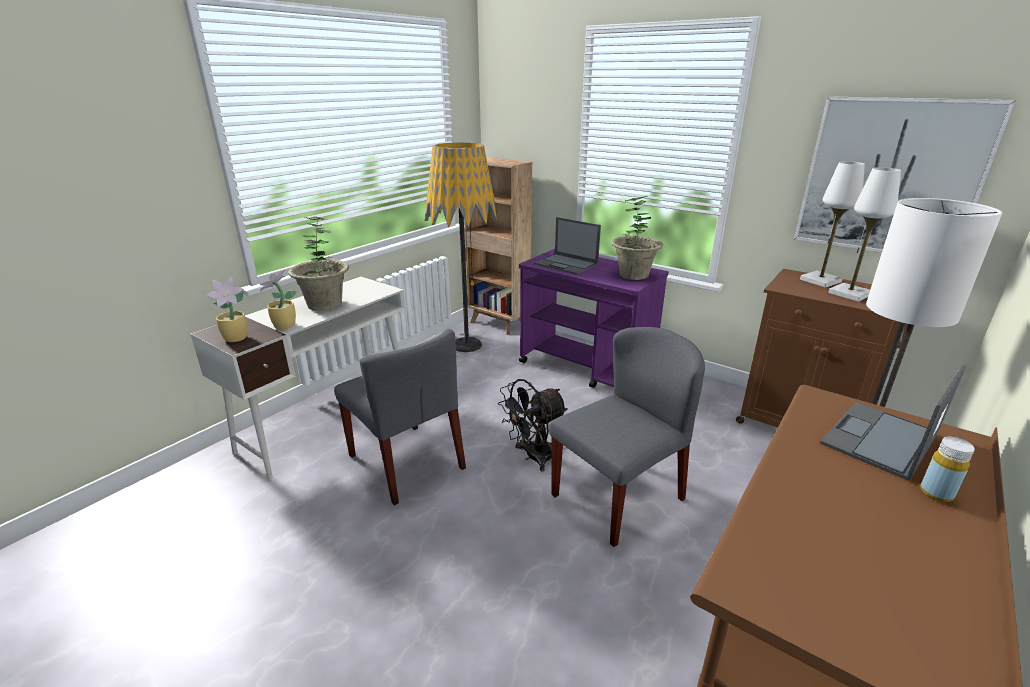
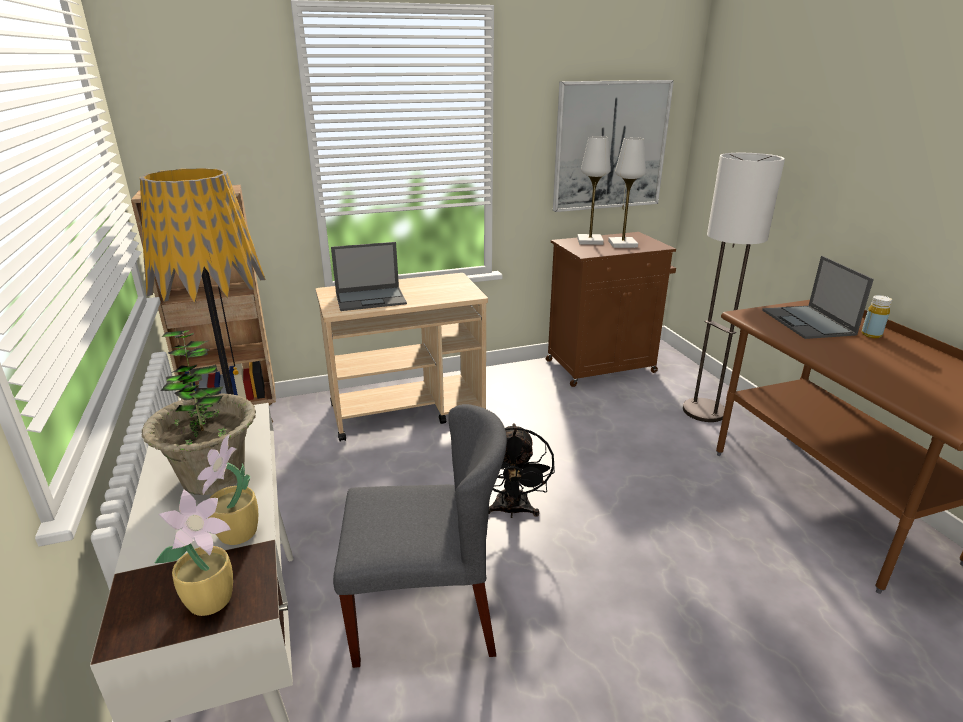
camera: 55 degrees left, 0 degrees up
purple cart [519,249,669,388] -> beige cart [316,273,488,441]
grey chair [549,327,705,547] -> none
potted plant [611,195,663,280] -> none

